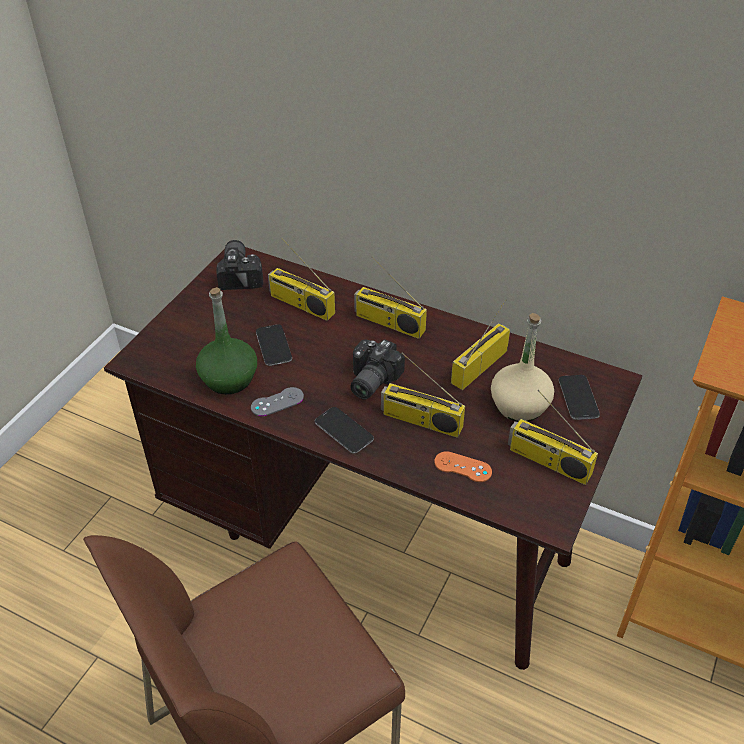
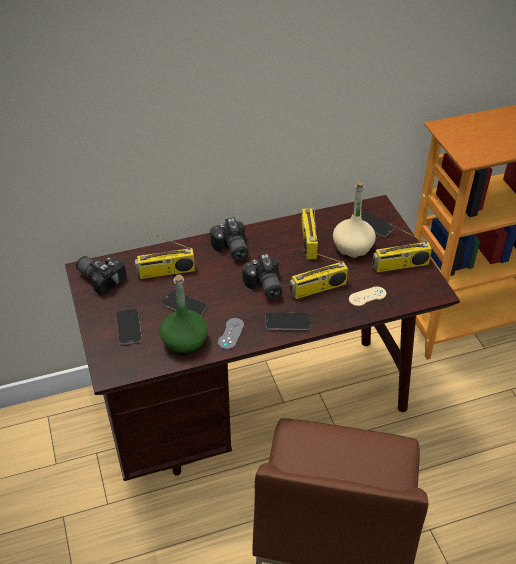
camera: 45 degrees left, 0 degrees up
radio [354,256,427,339] -> camera [210,218,248,261]
orange game controller [434,451,492,482] -> beige game controller [349,286,386,306]
none -> phone [116,309,142,345]

